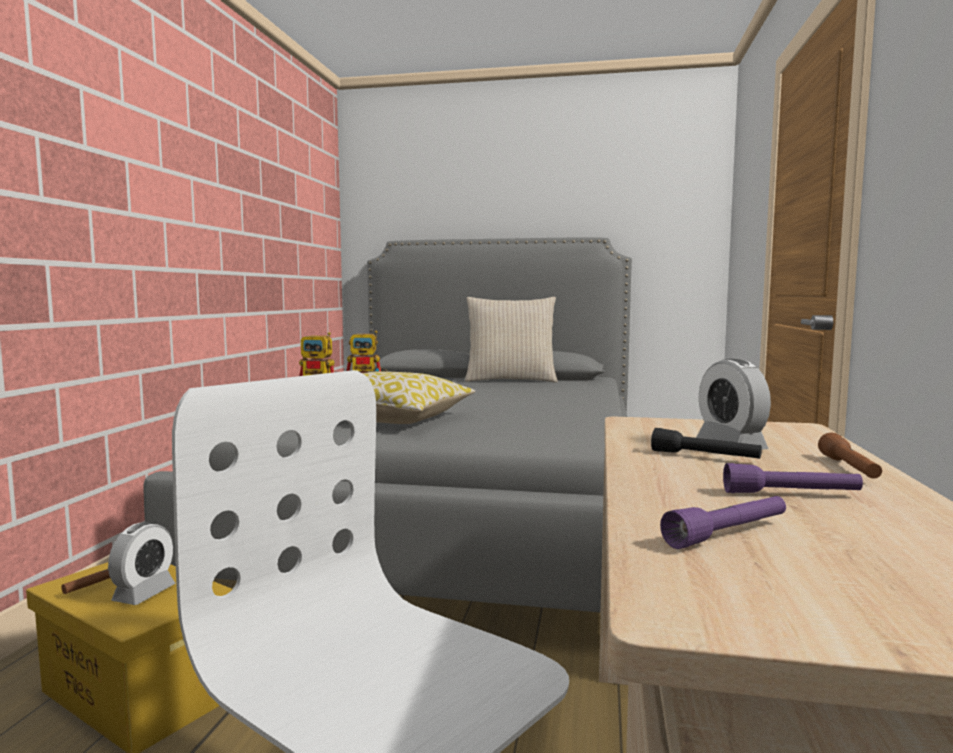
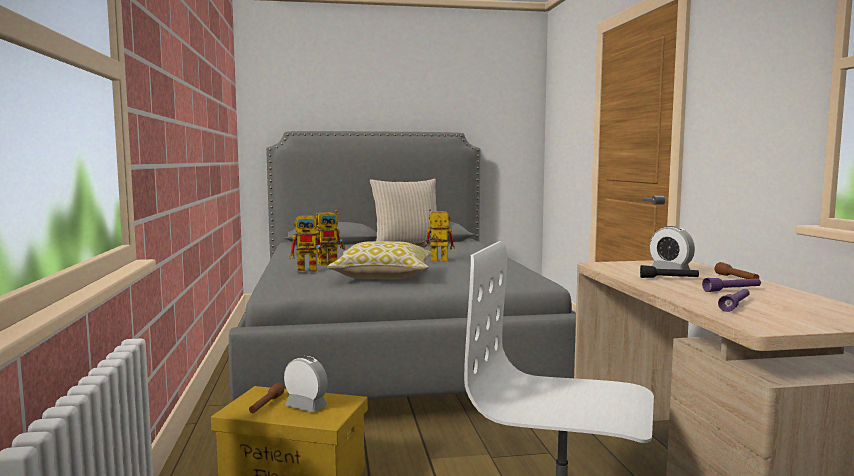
camera: 20 degrees left, 0 degrees up
alarm clock [108,522,175,605] -> alarm clock turned 60 degrees counterclockwise [284,356,328,412]
none -> toy robot [420,209,455,262]

